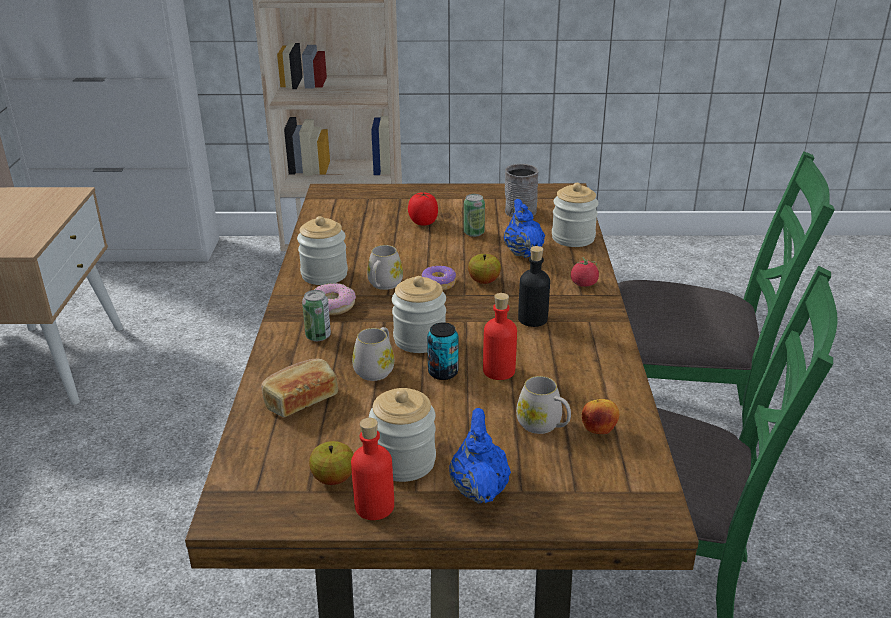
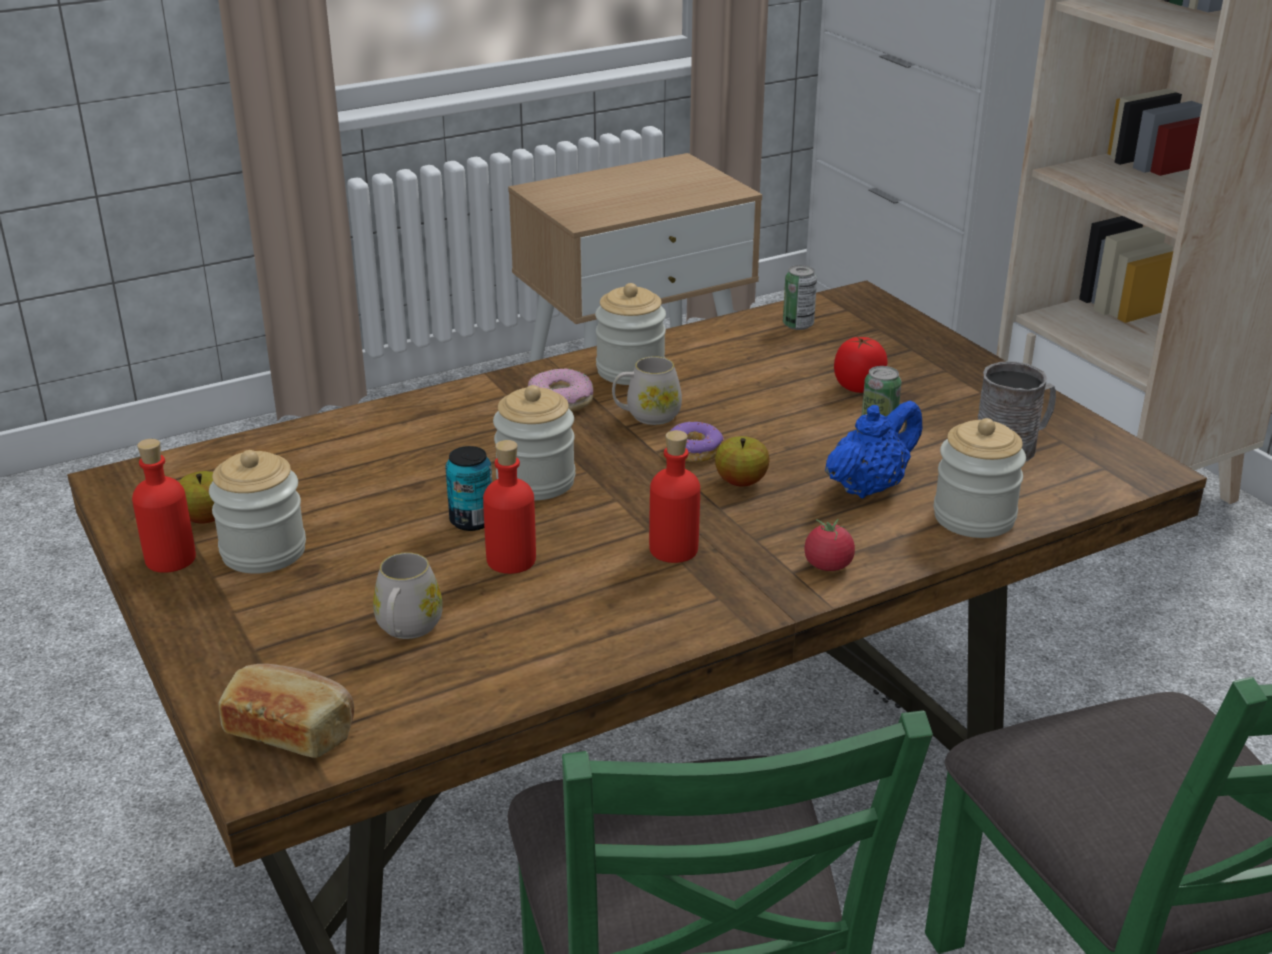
camera: 60 degrees right, 0 degrees up
bread [261,358,338,417] -> bread moved to [219,664,354,758]
can [302,290,331,341] -> can moved to [783,265,817,330]
white mug [352,327,394,381] -> none
blue teapot [449,408,511,504] -> none
black bottle [518,246,550,327] -> red bottle [649,430,700,563]
apple [582,399,619,434] -> none

